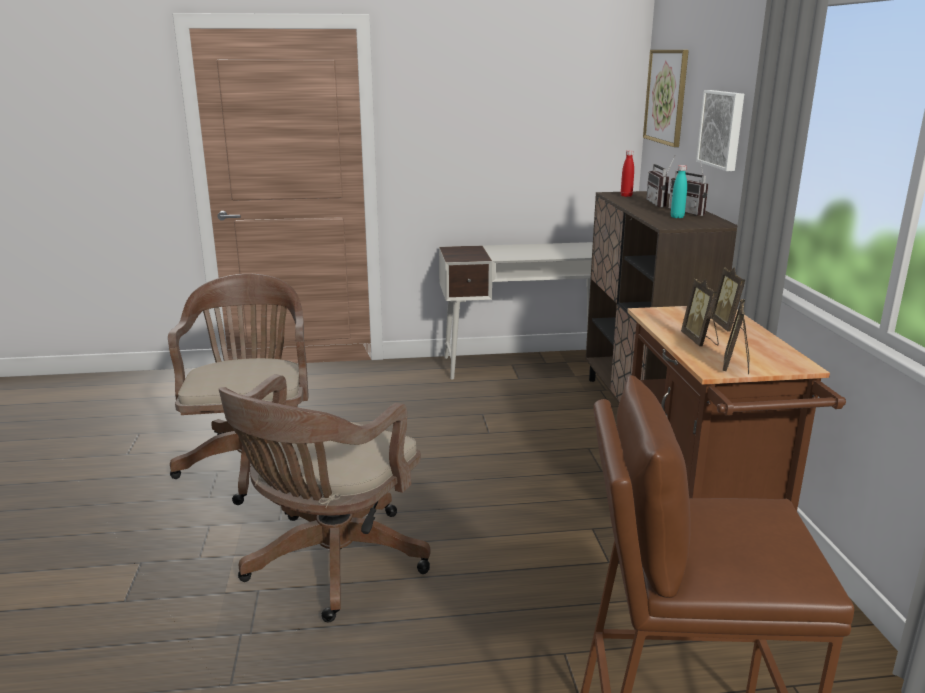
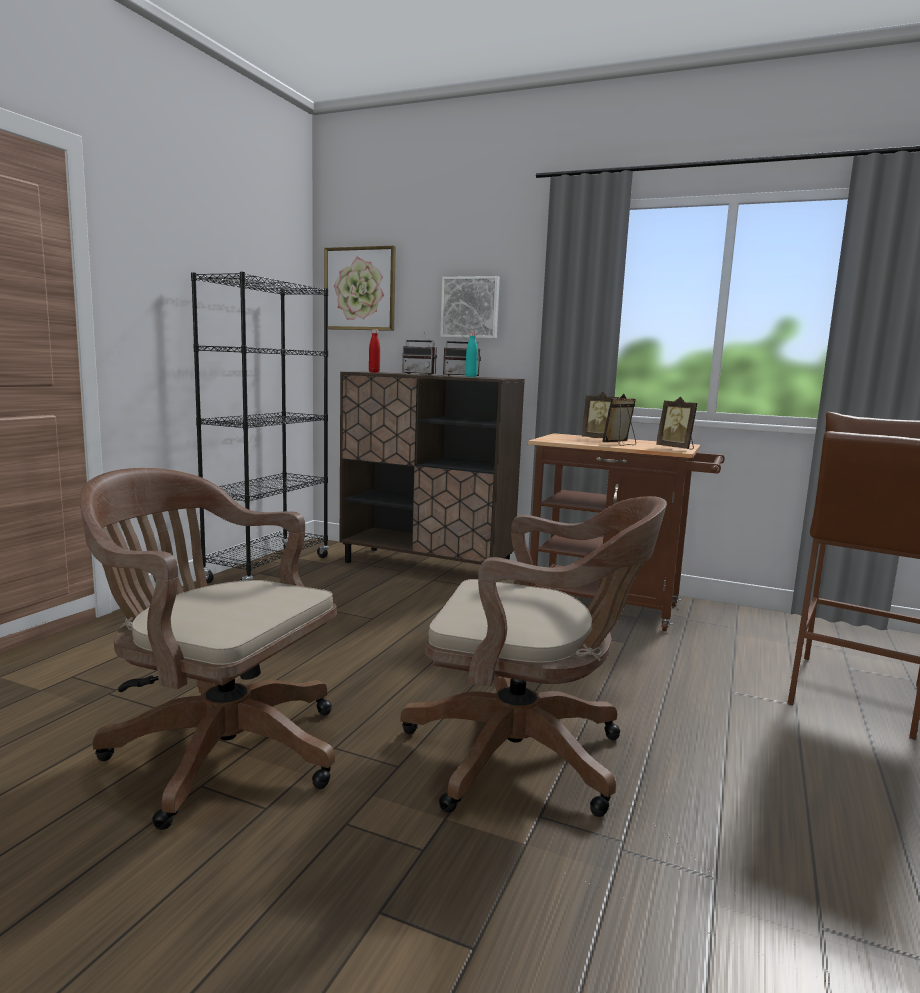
camera: 60 degrees left, 10 degrees down
brown office chair [219,374,431,622] -> brown office chair turned 45 degrees counterclockwise [401,496,667,817]
white desk [439,242,593,380] -> black bookcase [191,272,329,583]
picture frame [681,279,719,346] -> picture frame turned 120 degrees clockwise [602,394,636,446]

